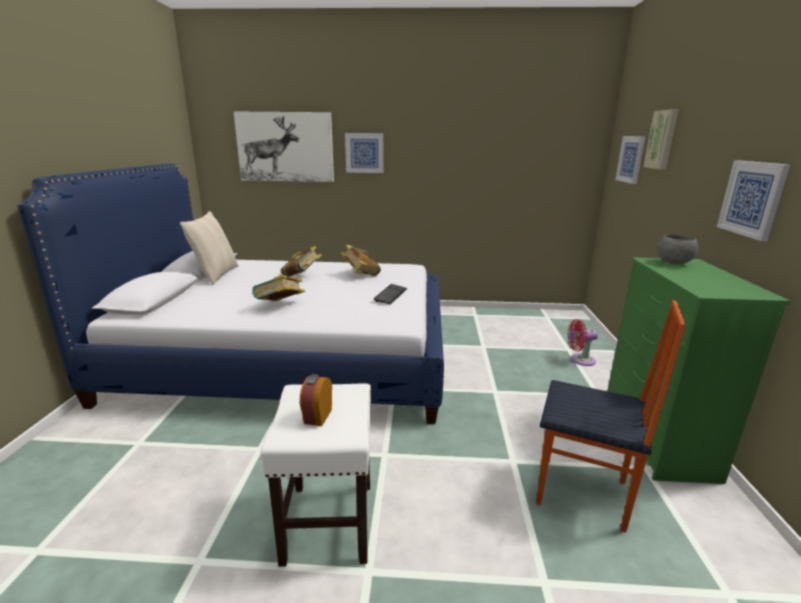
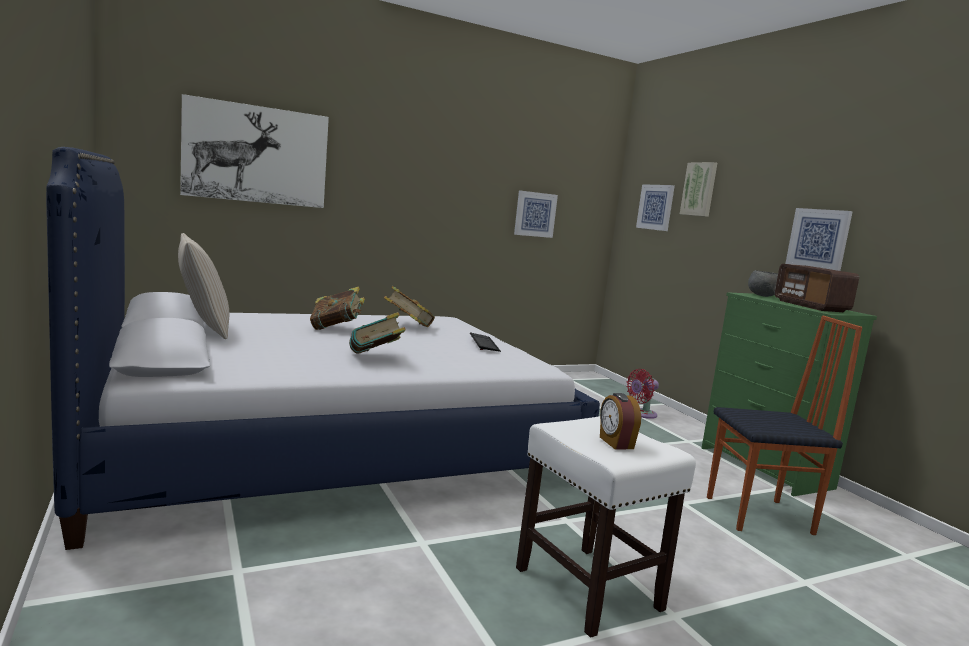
camera: 30 degrees left, 10 degrees down
picture [345,133,383,173] -> picture moved to [514,190,558,238]
none -> radio [775,264,859,312]

